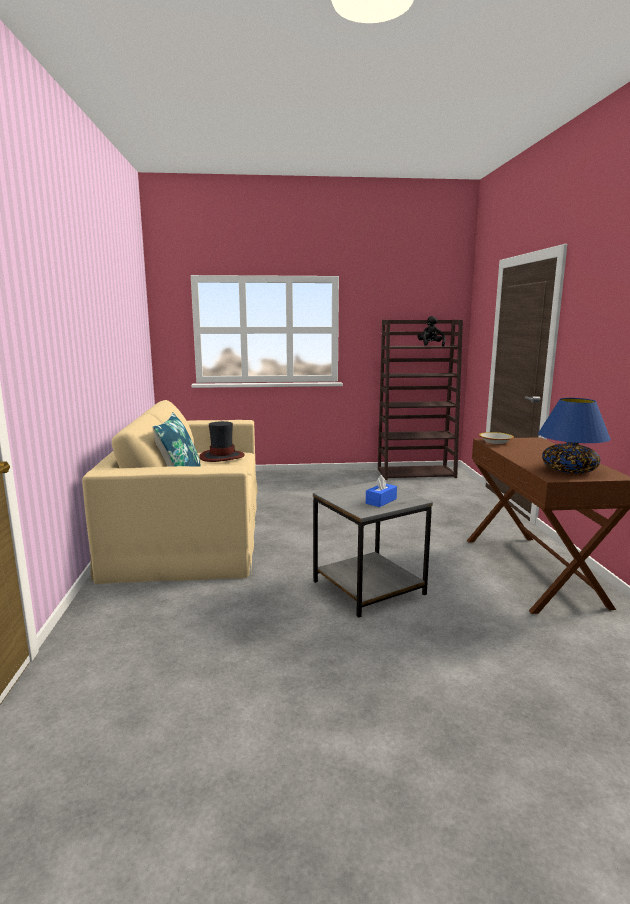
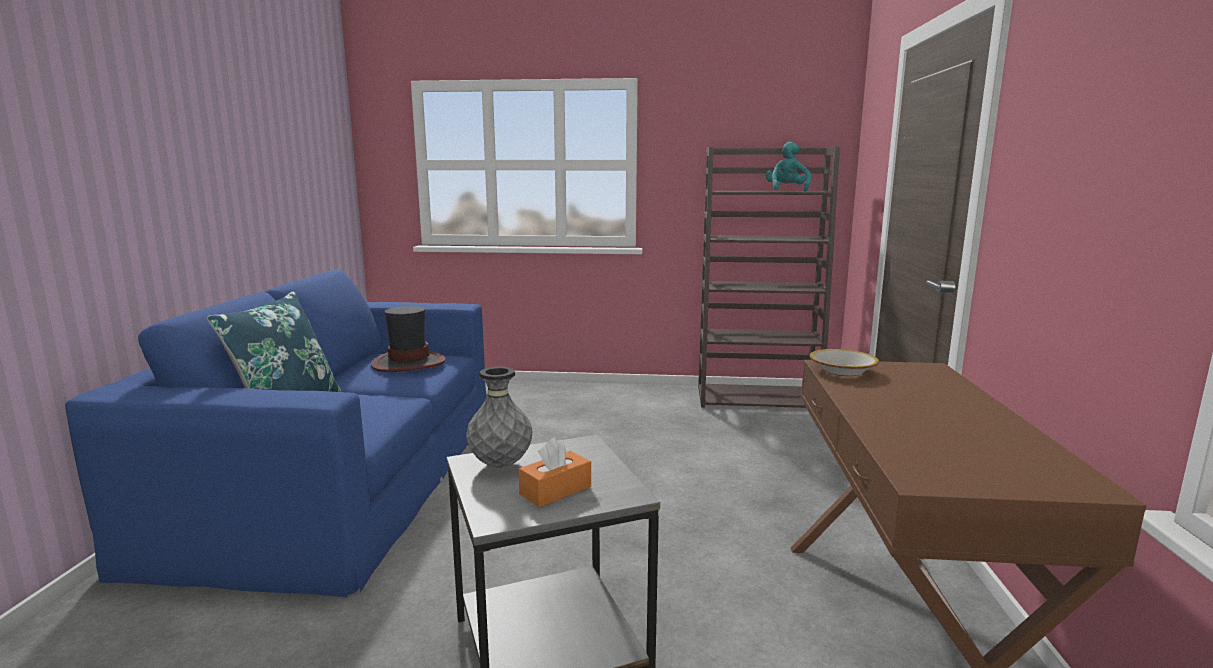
camera: 10 degrees right, 0 degrees up
beige sofa [82,400,258,584] -> blue sofa [65,269,487,597]
blue tissue box [366,475,397,507] -> orange tissue box [518,437,591,507]
black plush toy [418,316,446,346] -> turquoise plush toy [765,142,811,192]
blue table lamp [538,398,611,473] -> none
none -> grey vase [466,367,532,468]

